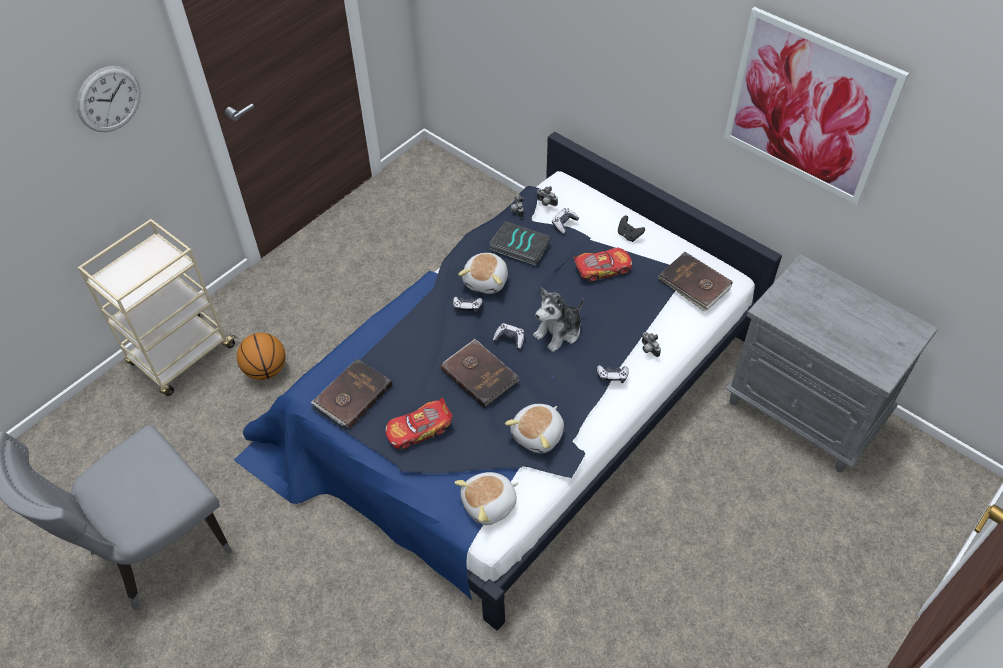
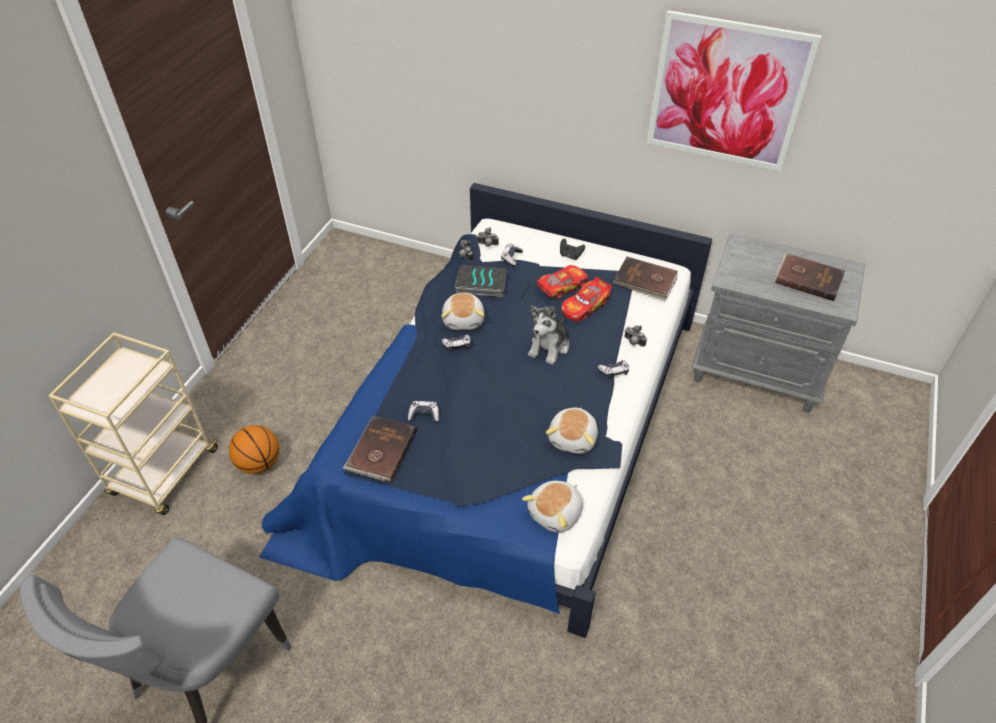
camera: 20 degrees left, 5 degrees down
wall clock [77,66,140,132] -> none
toy car [385,398,452,450] -> toy car moved to [561,277,612,322]
brown book [441,339,520,408] -> brown book moved to [775,253,845,301]
game controller [493,323,524,349] -> game controller moved to [408,401,439,423]

